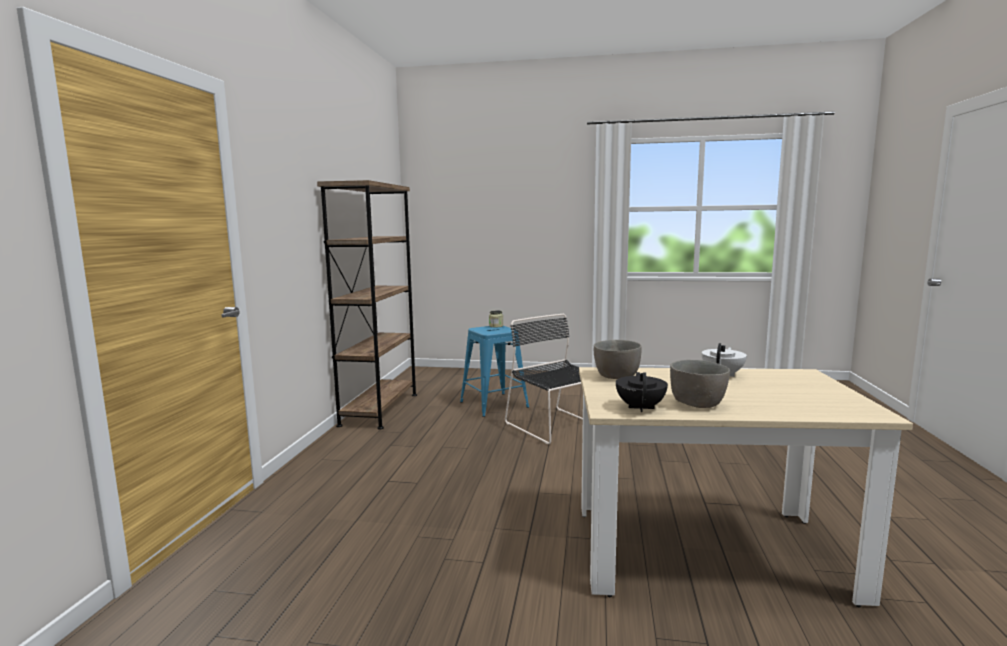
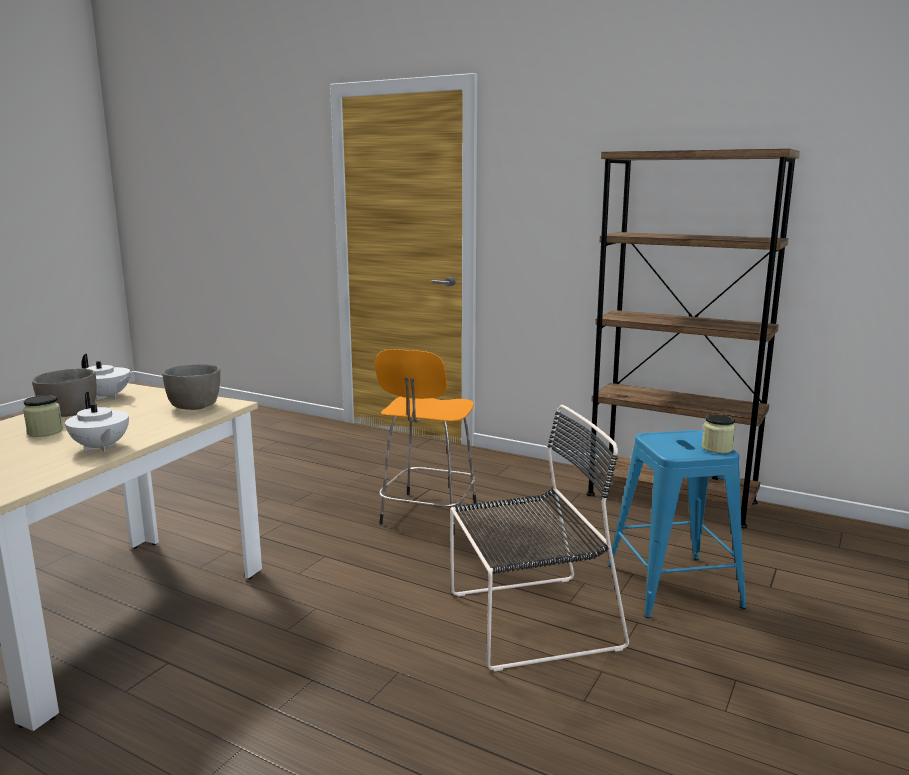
camera: 110 degrees right, 5 degrees up
black teapot [616,372,668,412] -> white teapot [81,354,130,400]
none -> jar [23,395,63,437]
none -> orange stool [375,349,477,535]

